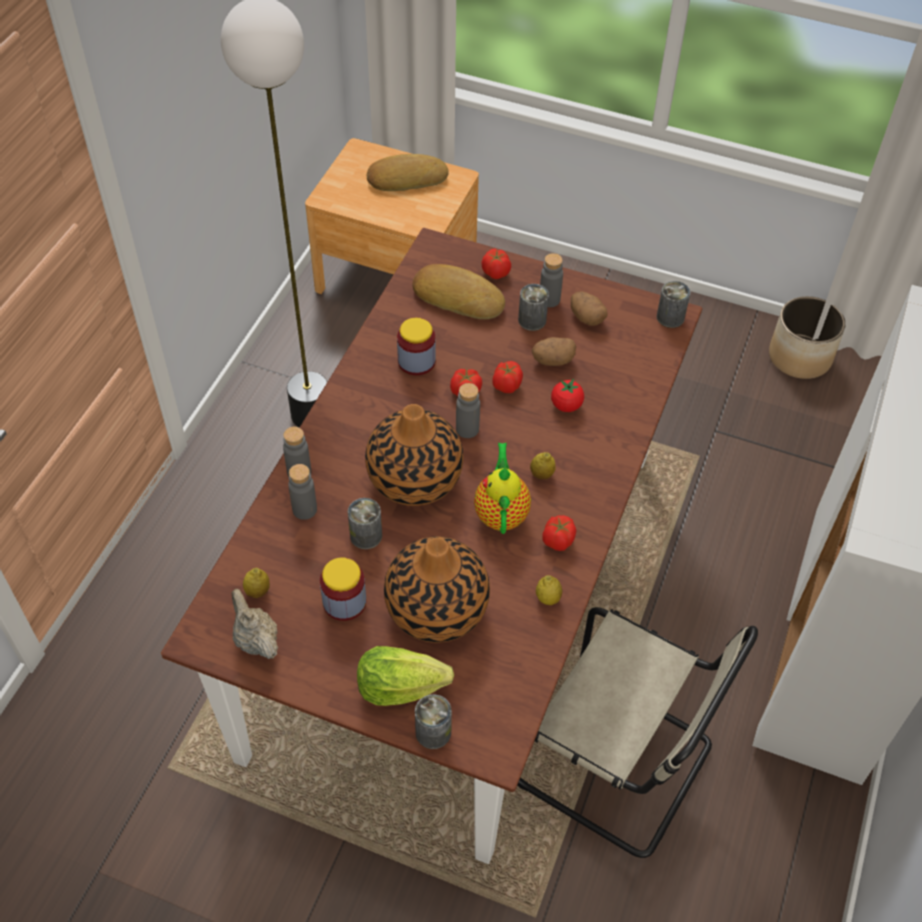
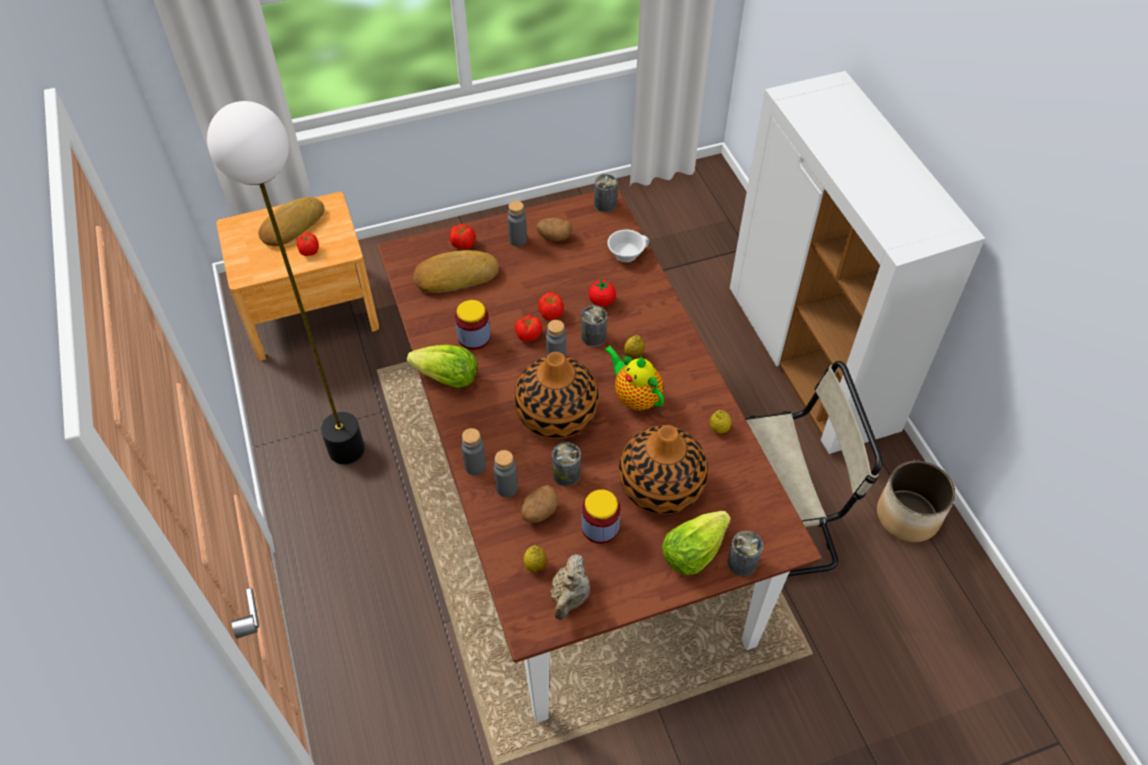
camera: 40 degrees left, 0 degrees up
beige teapot [232,589,278,659] -> beige teapot turned 90 degrees counterclockwise [550,554,590,620]
can [518,284,549,331] -> can moved to [581,305,607,347]
potato [531,337,576,366] -> potato moved to [521,485,559,523]
tomato [542,515,576,551] -> tomato moved to [297,232,319,256]
planter [769,296,846,379] -> planter moved to [877,460,956,542]
none -> lettuce [407,345,478,388]
none -> white cup [608,230,650,262]

